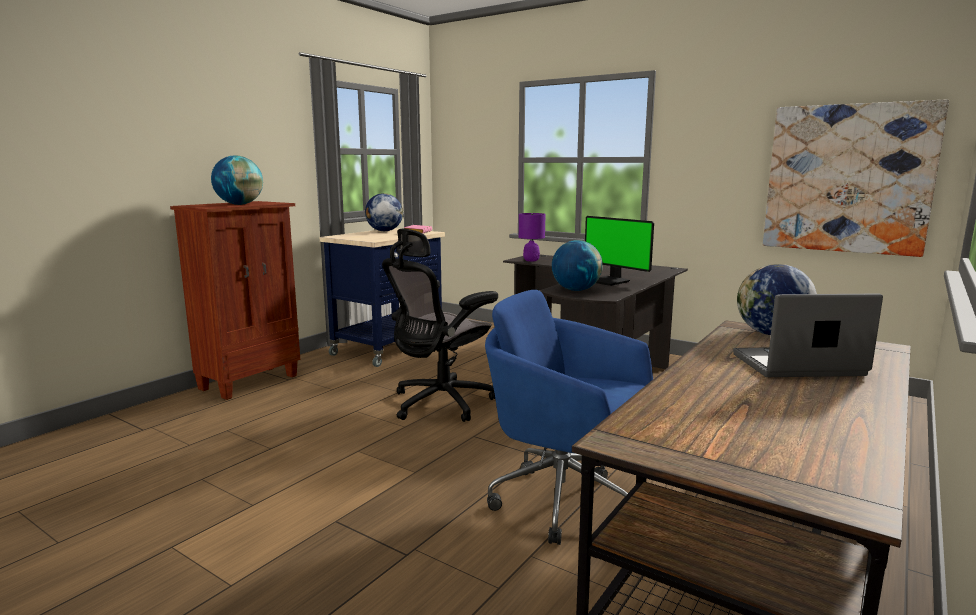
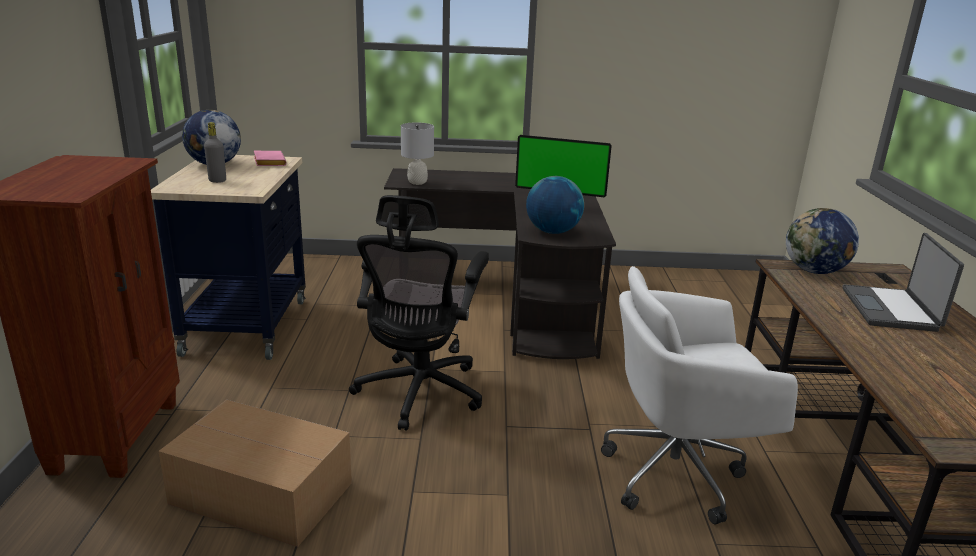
camera: 35 degrees left, 10 degrees up
globe [211,155,263,205] -> none
blue office chair [485,290,653,545] -> white office chair [601,266,798,524]
purple table lamp [519,213,546,262] -> grey table lamp [401,122,434,185]
laptop [733,293,883,377] -> laptop turned 45 degrees counterclockwise [842,233,964,332]
picture [763,99,949,257] -> none
none -> cardboard box [159,400,352,547]
none -> grey bottle [204,122,226,183]

